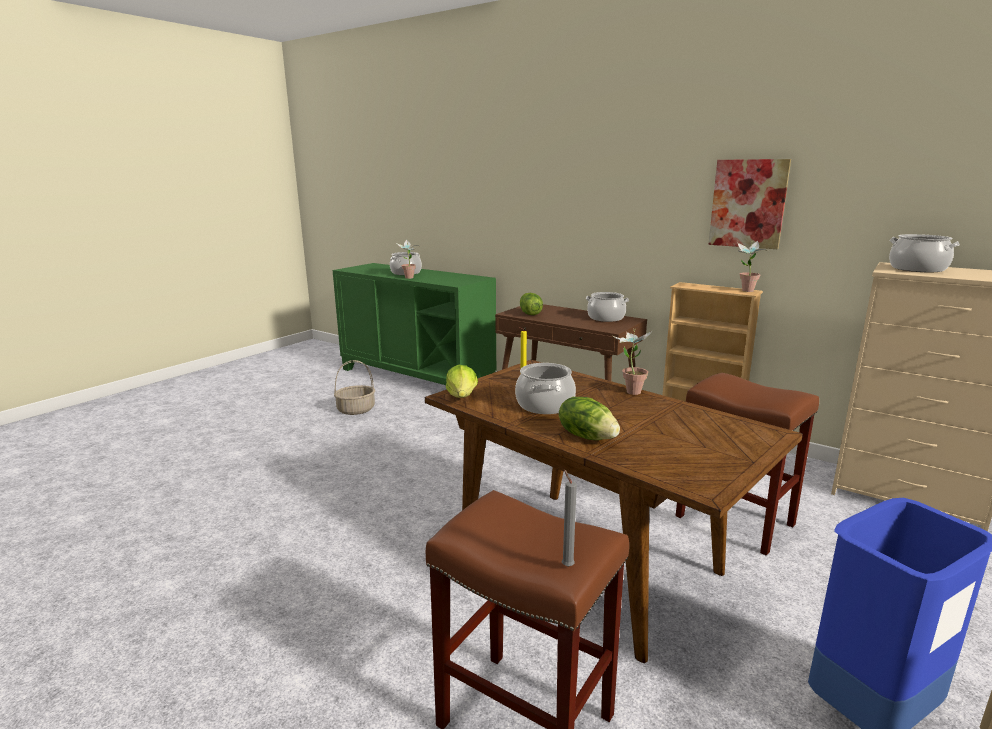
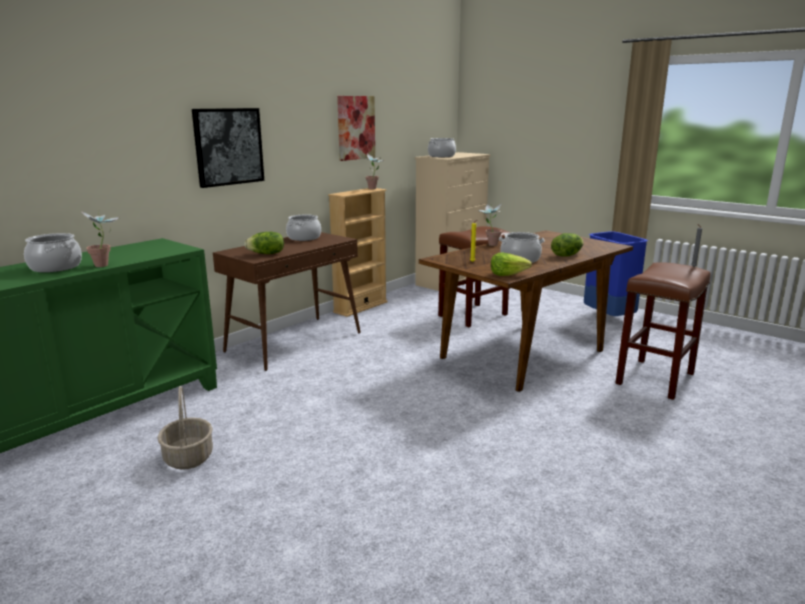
camera: 85 degrees left, 0 degrees up
none -> picture [192,108,264,188]

